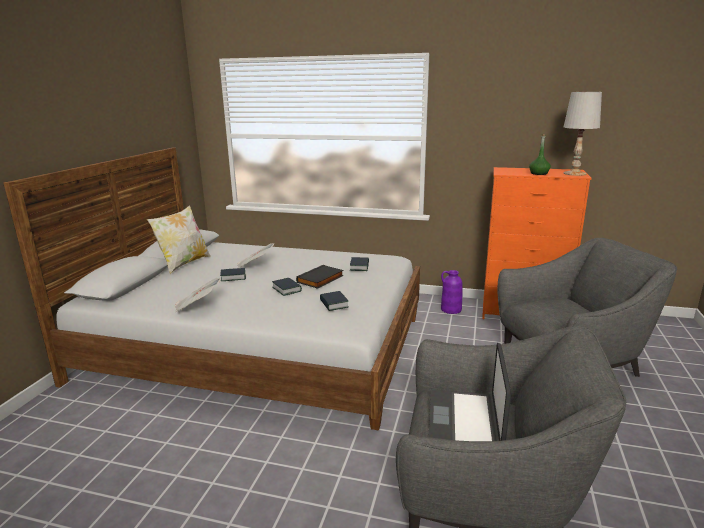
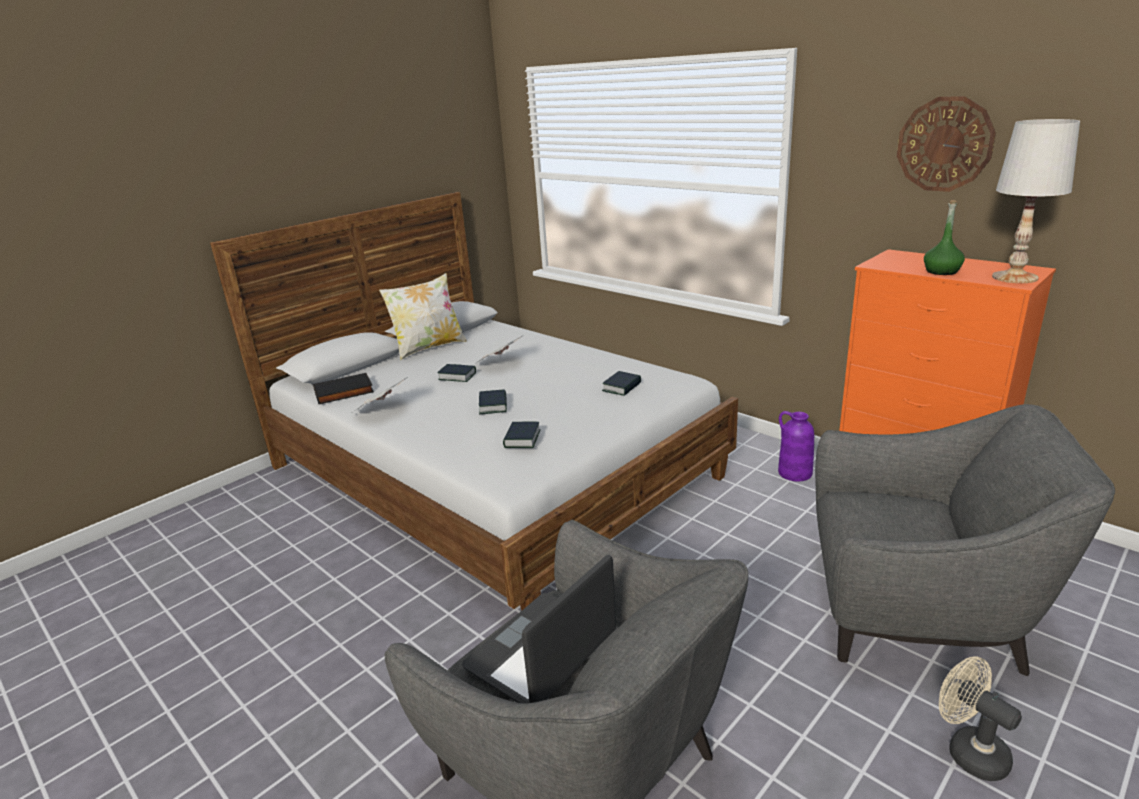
camera: 30 degrees right, 5 degrees up
black book [296,265,344,289] -> black book moved to [313,373,374,404]
none -> wall clock [897,96,996,192]
none -> beige fan [939,657,1022,781]

